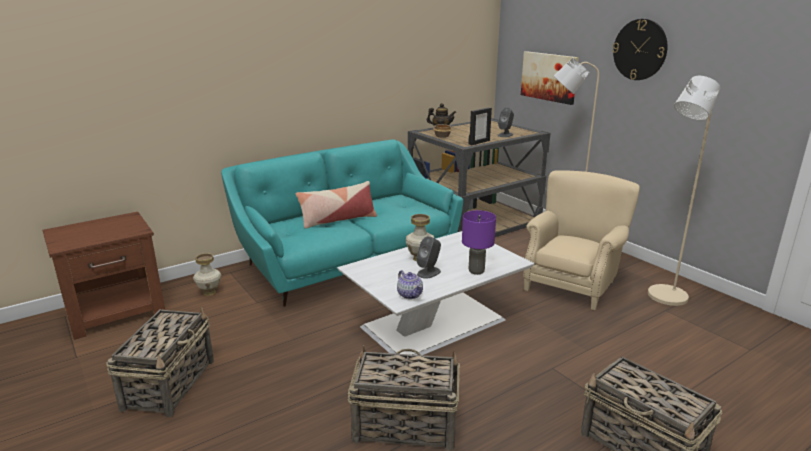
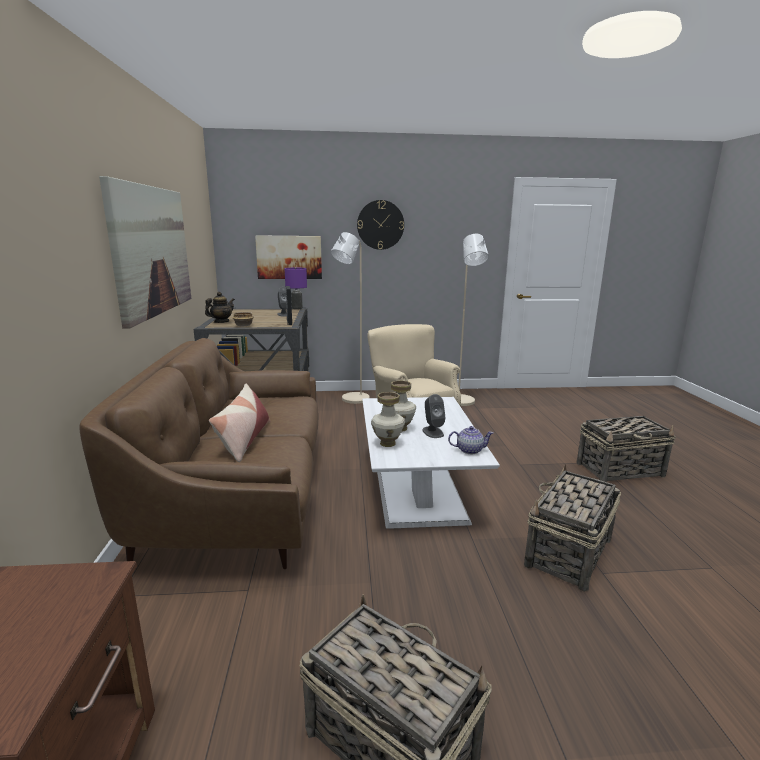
camera: 60 degrees left, 5 degrees down
vase [193,253,221,296] -> vase moved to [371,392,405,447]
turquoise sofa [221,139,463,307] -> brown sofa [80,338,318,569]
purple table lamp [462,210,496,275] -> purple table lamp moved to [285,267,307,310]
none -> picture [99,176,191,329]

